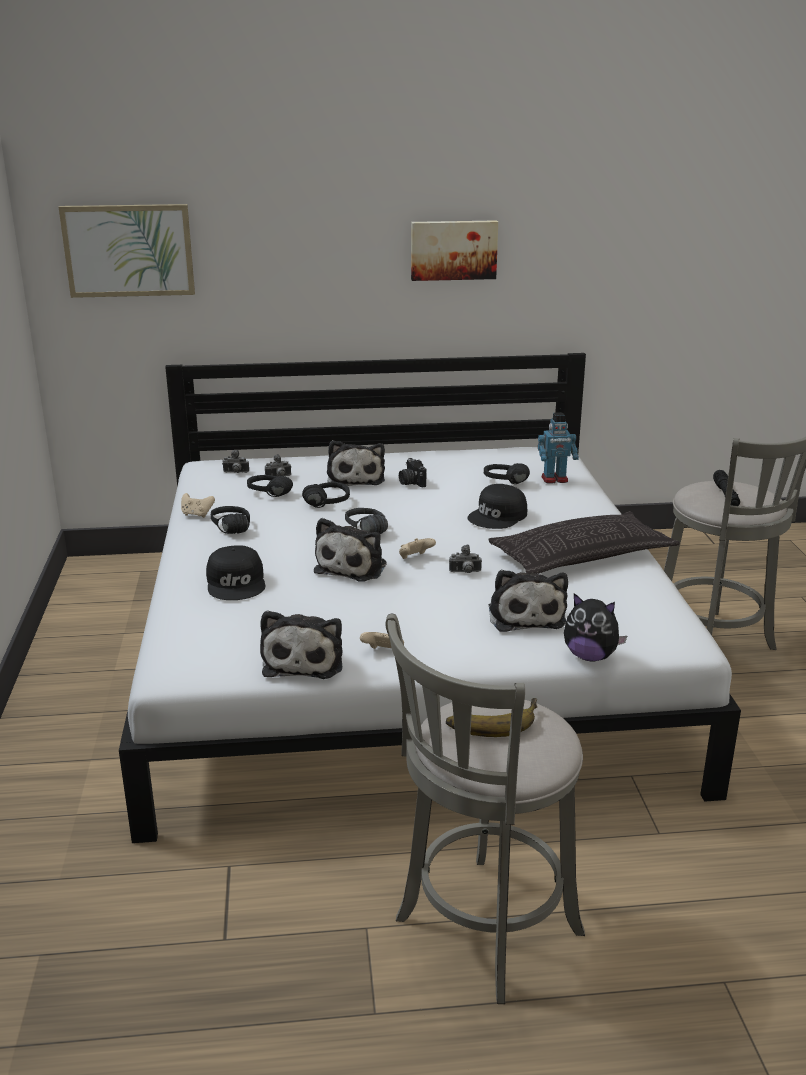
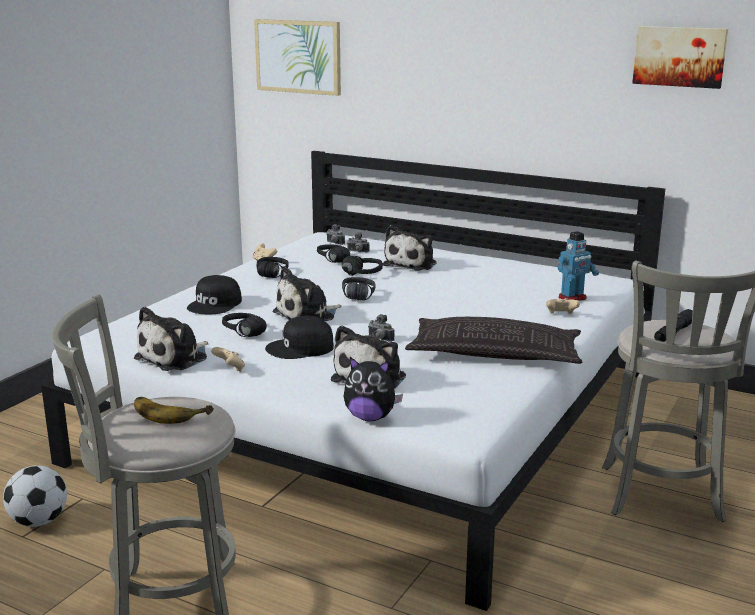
camera: 35 degrees right, 5 degrees down
camera [399,458,426,487] -> none
beige game controller [399,538,436,559] -> beige game controller moved to [546,298,580,314]
picture [411,220,498,281] -> picture moved to [632,26,728,89]
black cap [467,484,527,529] -> black cap moved to [265,315,334,359]
black headphones [484,463,530,484] -> black headphones moved to [222,313,267,337]
toy robot [538,412,579,484] -> toy robot turned 60 degrees counterclockwise [558,231,599,300]
plush toy [564,593,627,661] -> plush toy turned 45 degrees counterclockwise [344,357,403,421]
none -> football [3,465,67,527]

